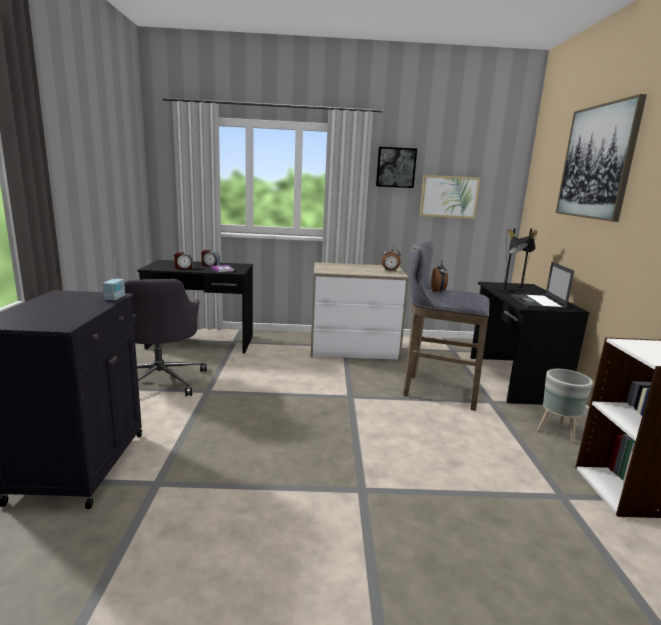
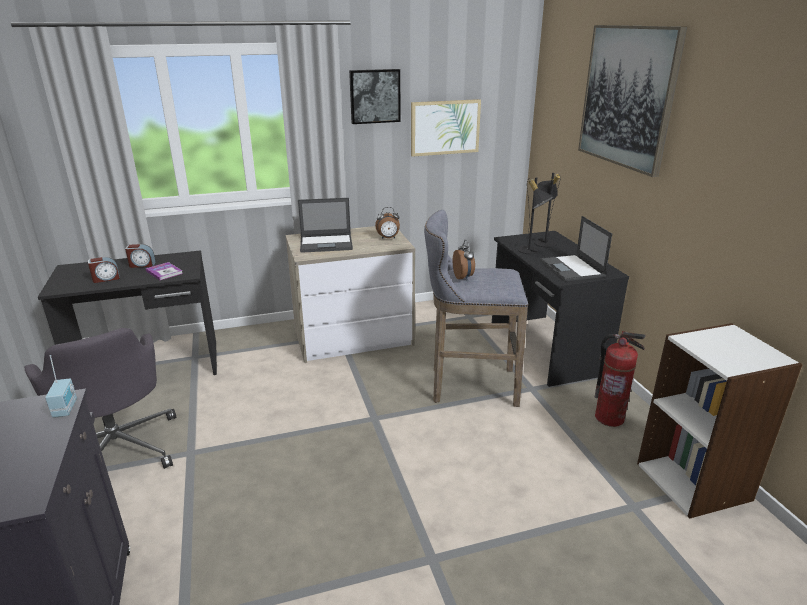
camera: 15 degrees left, 10 degrees up
grey planter [537,369,593,443] -> fire extinguisher [595,331,646,427]
none -> laptop [298,198,353,253]

